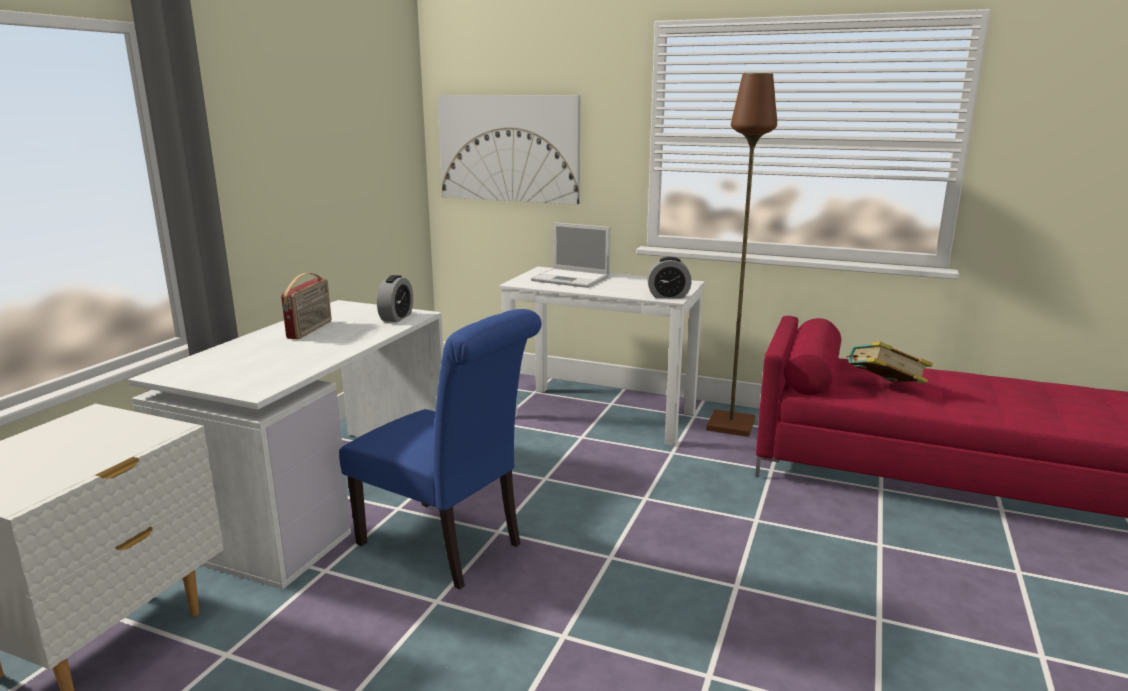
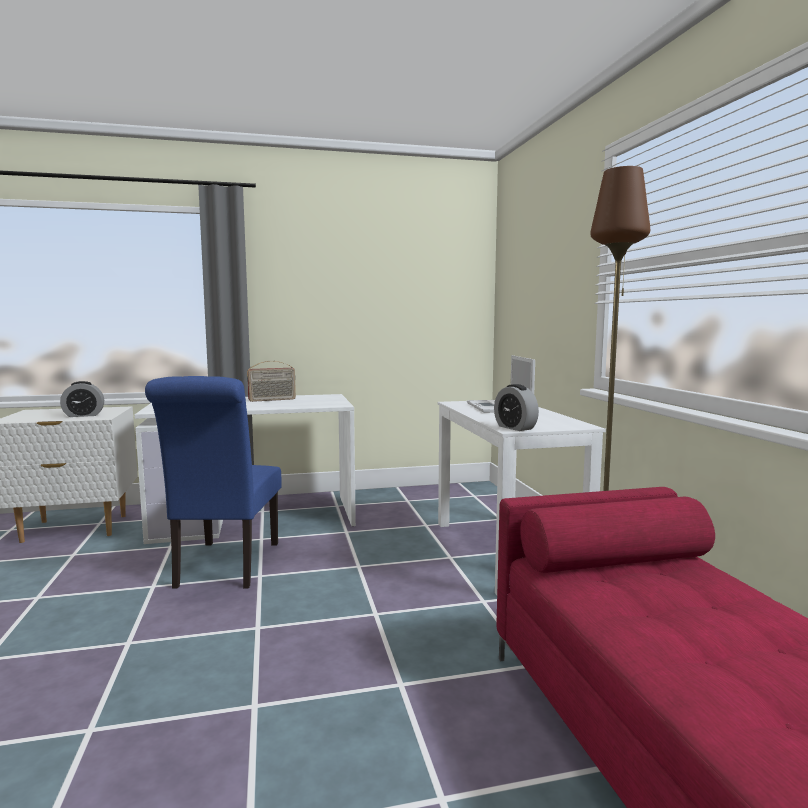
camera: 55 degrees right, 10 degrees down
alarm clock [377,275,413,322] -> alarm clock moved to [60,381,104,417]
picture [437,95,580,205] -> none
book [846,342,933,383] -> none

